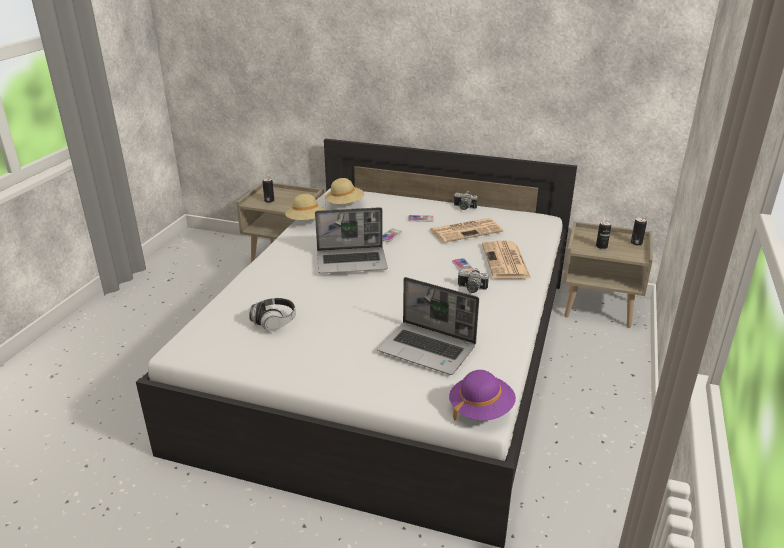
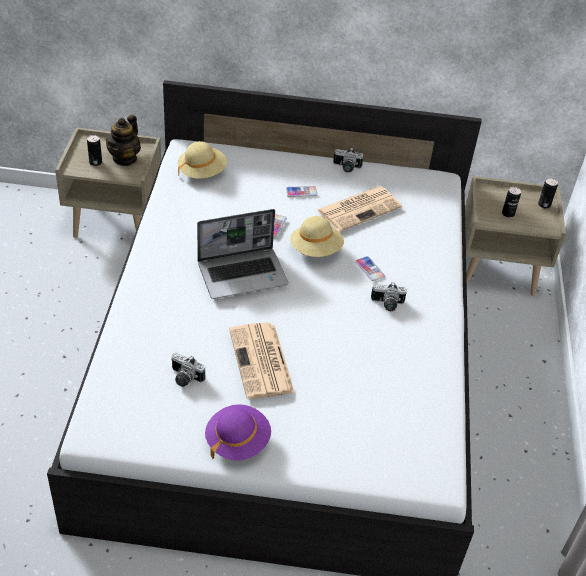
camera: 15 degrees left, 15 degrees up
headphones [249,298,296,331] -> camera [172,353,205,387]
beige hat [285,194,326,220] -> beige hat moved to [290,216,344,257]
laptop [377,277,479,375] -> none
purple hat [449,370,516,421] -> purple hat moved to [205,404,271,461]
newspaper [482,240,531,279] -> newspaper moved to [229,322,295,399]
none -> teapot [106,115,141,166]

